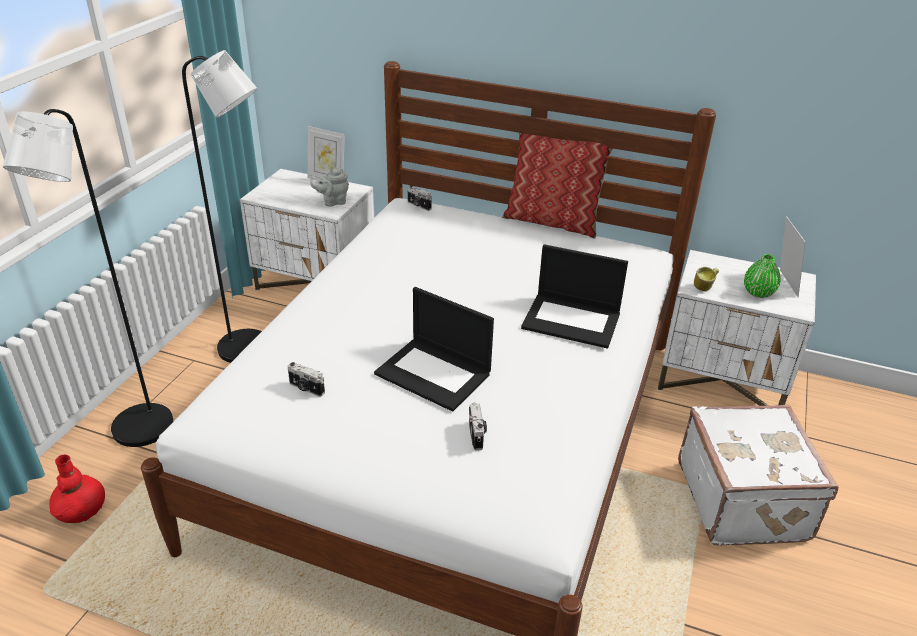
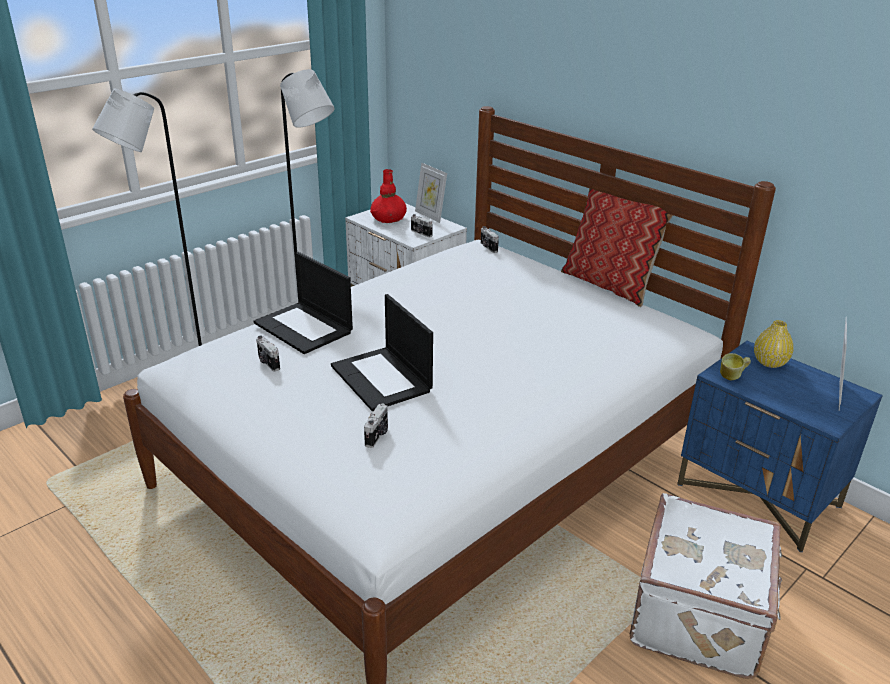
camera: 25 degrees right, 5 degrees down
red vase [49,455,105,523] -> red vase moved to [370,169,407,223]
grey teapot [310,168,349,207] -> camera [411,214,433,237]
laptop [521,244,628,348] -> laptop moved to [254,252,353,354]
white nightstand [658,250,816,406] -> blue nightstand [677,341,883,552]
green vase [744,254,781,298] -> none
none -> yellow vase [754,320,794,368]

